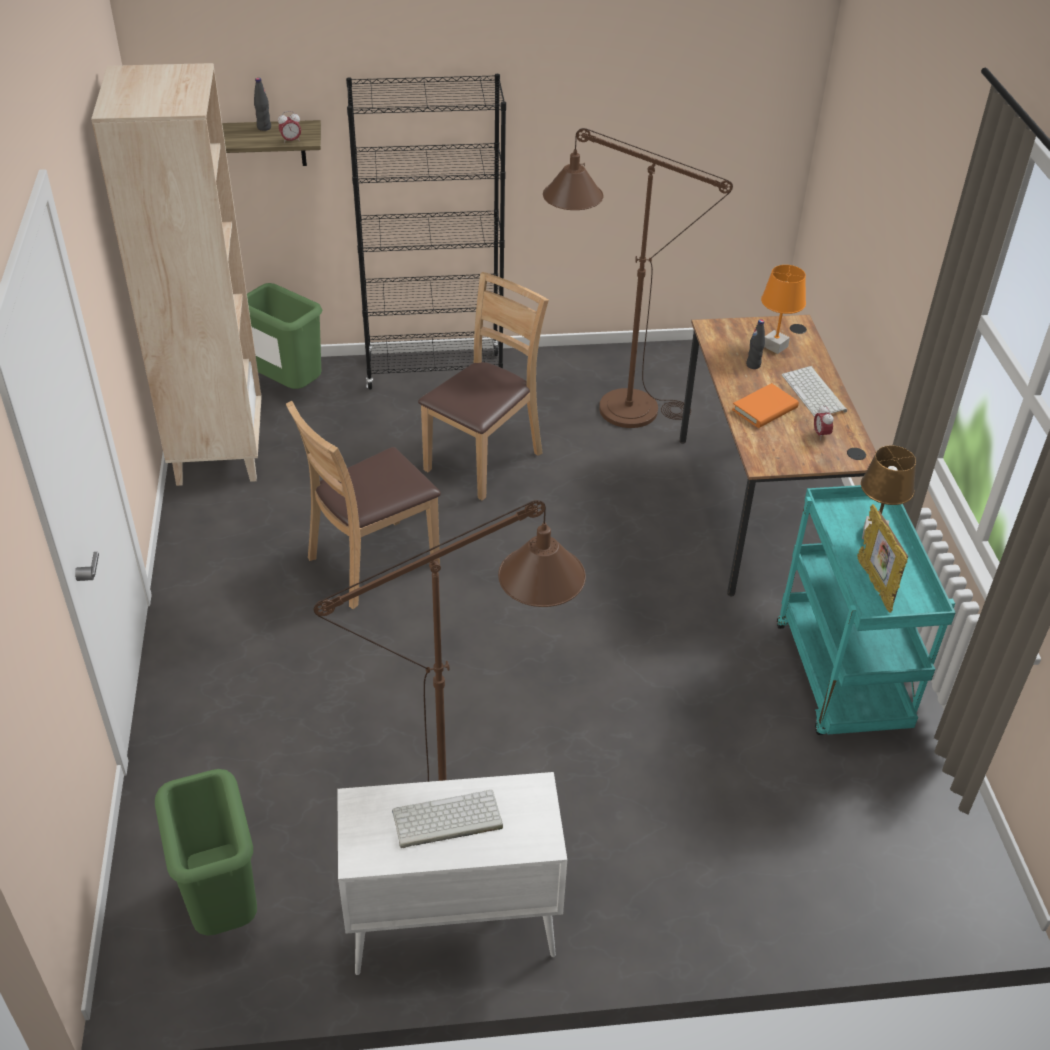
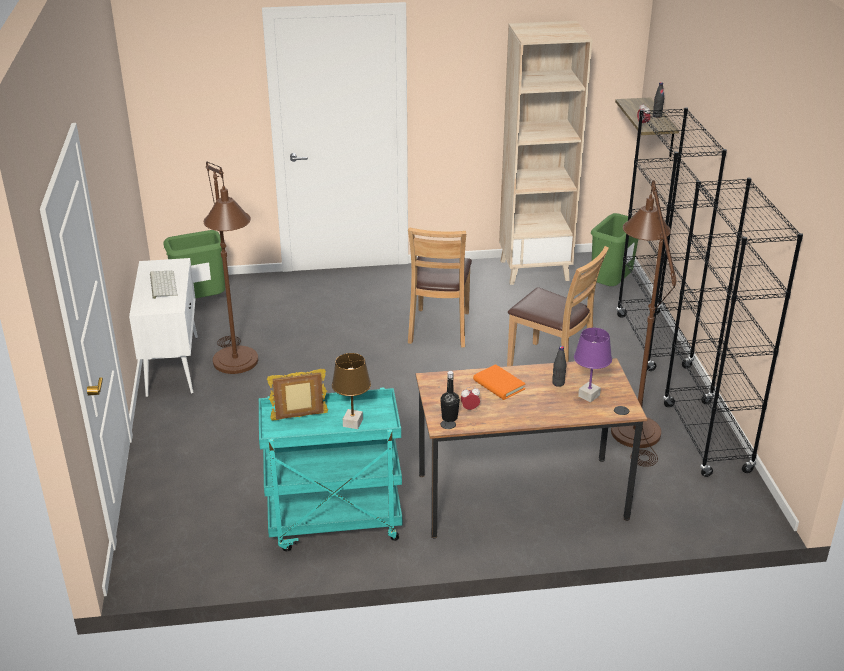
camera: 90 degrees right, 10 degrees down
brown chair [286,401,441,609] -> brown chair turned 135 degrees counterclockwise [408,227,472,348]
orange table lamp [761,265,806,354] -> purple table lamp [574,328,612,402]
keyboard [782,366,847,417] -> none
none -> black bottle [440,371,460,422]
none -> black bookcase [663,178,803,477]

